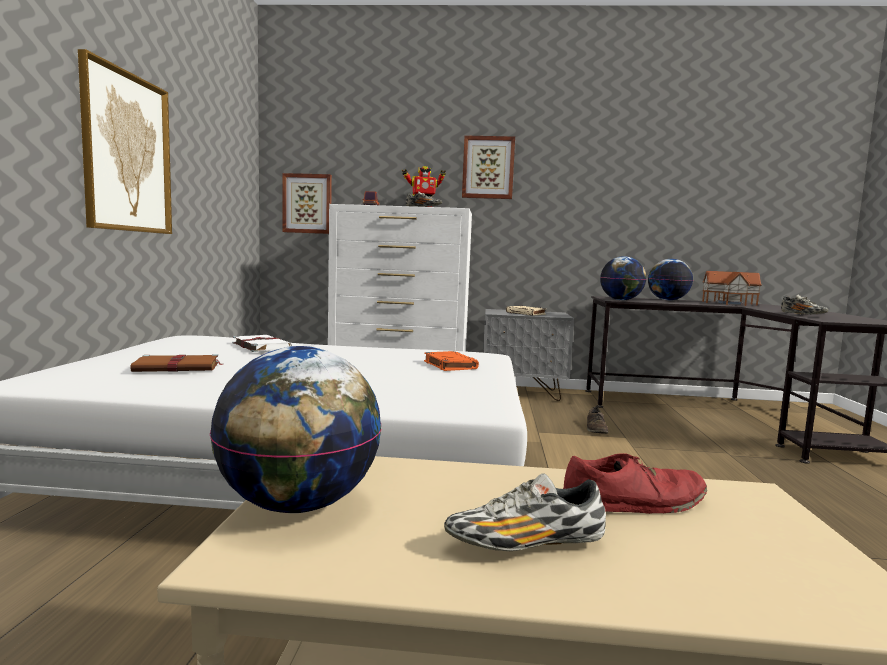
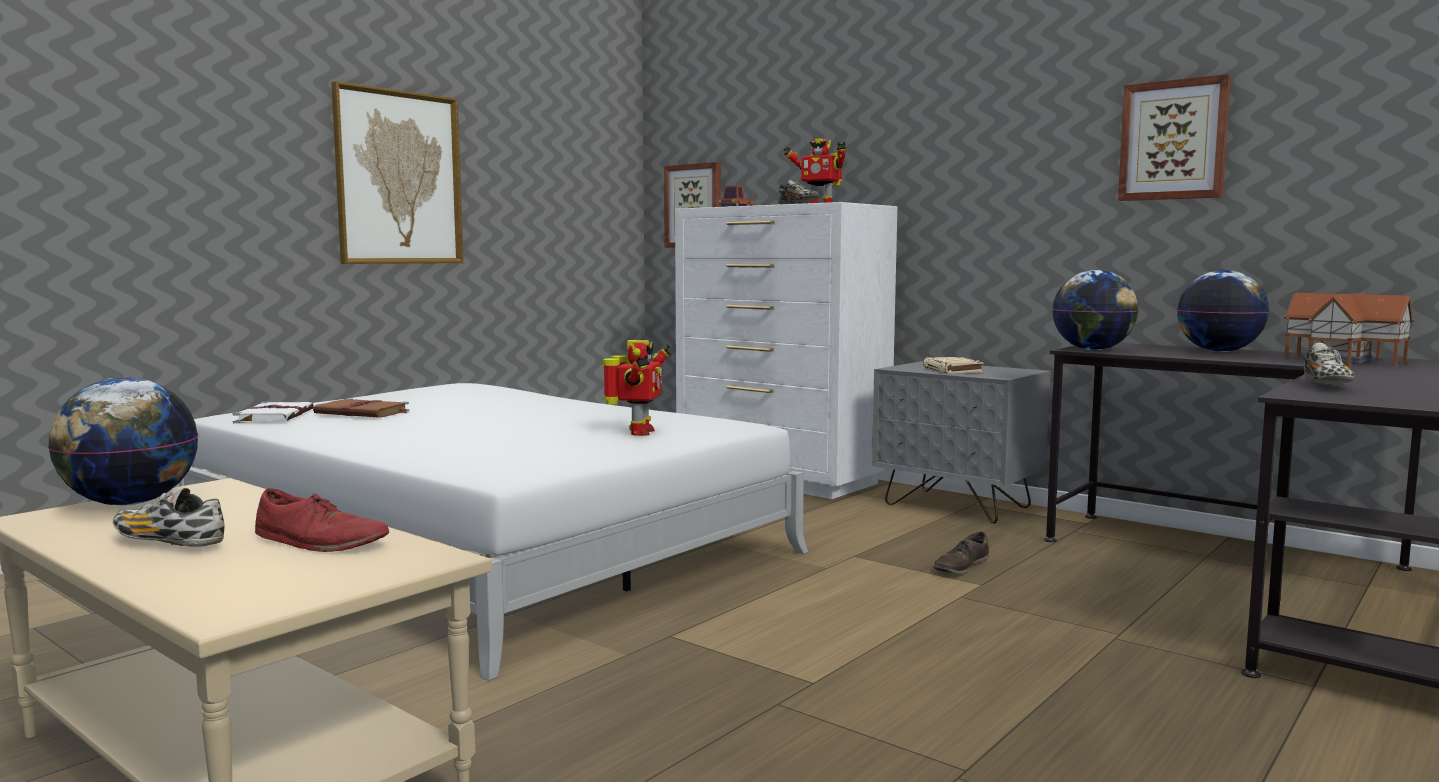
camera: 35 degrees right, 0 degrees up
white book [232,335,292,352] -> white book moved to [233,402,314,423]
orange book [424,351,479,371] -> toy robot [603,340,671,436]
picture [462,135,515,199] -> picture moved to [1118,74,1231,201]

